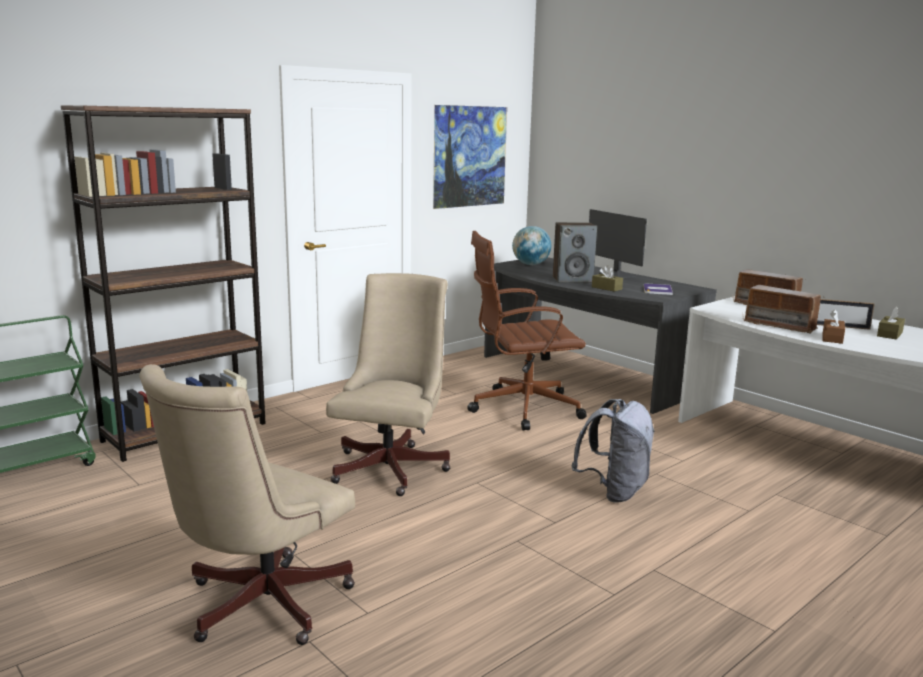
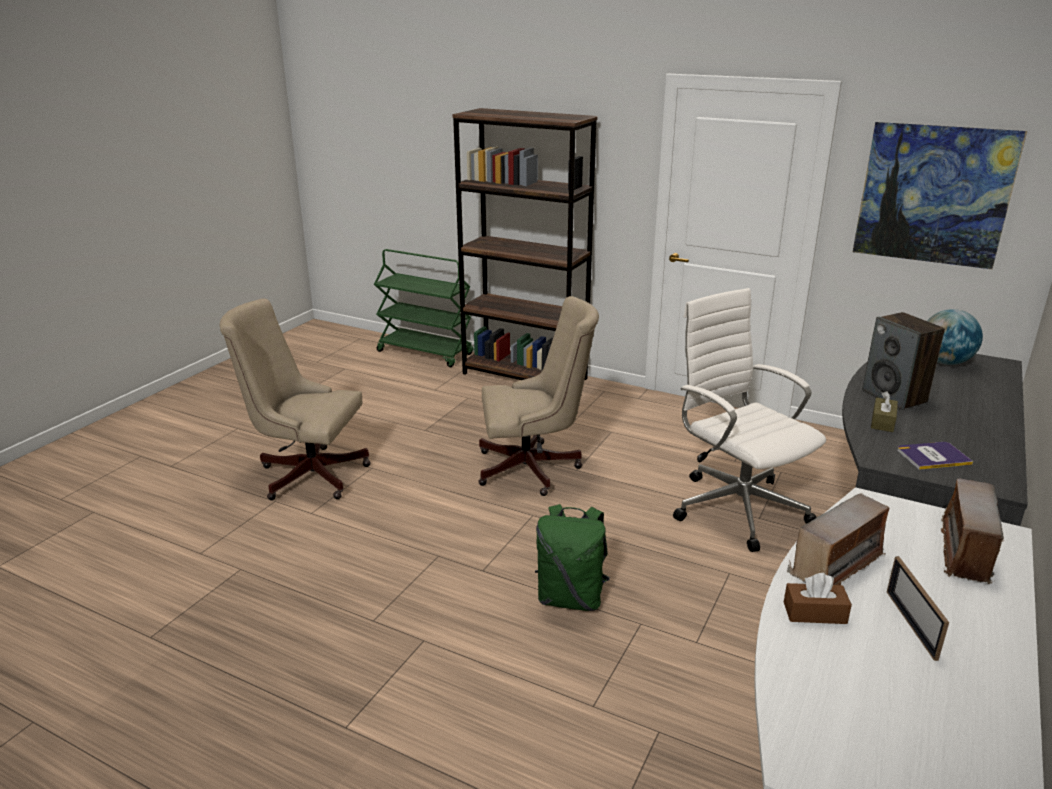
camera: 70 degrees right, 10 degrees up
brown office chair [467,231,587,431] -> white office chair [673,288,826,552]
grey backpack [571,399,655,503] -> green backpack [535,504,610,611]
monitor [589,209,647,278] -> none
radio [742,285,825,334] -> radio turned 150 degrees counterclockwise [787,493,889,585]
brown tissue box [877,307,905,340] -> none

